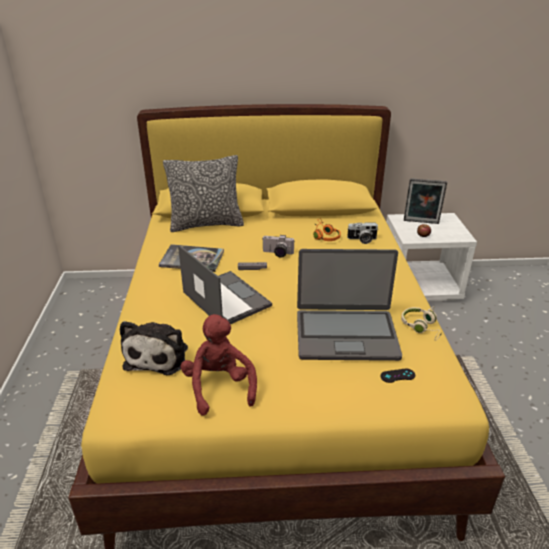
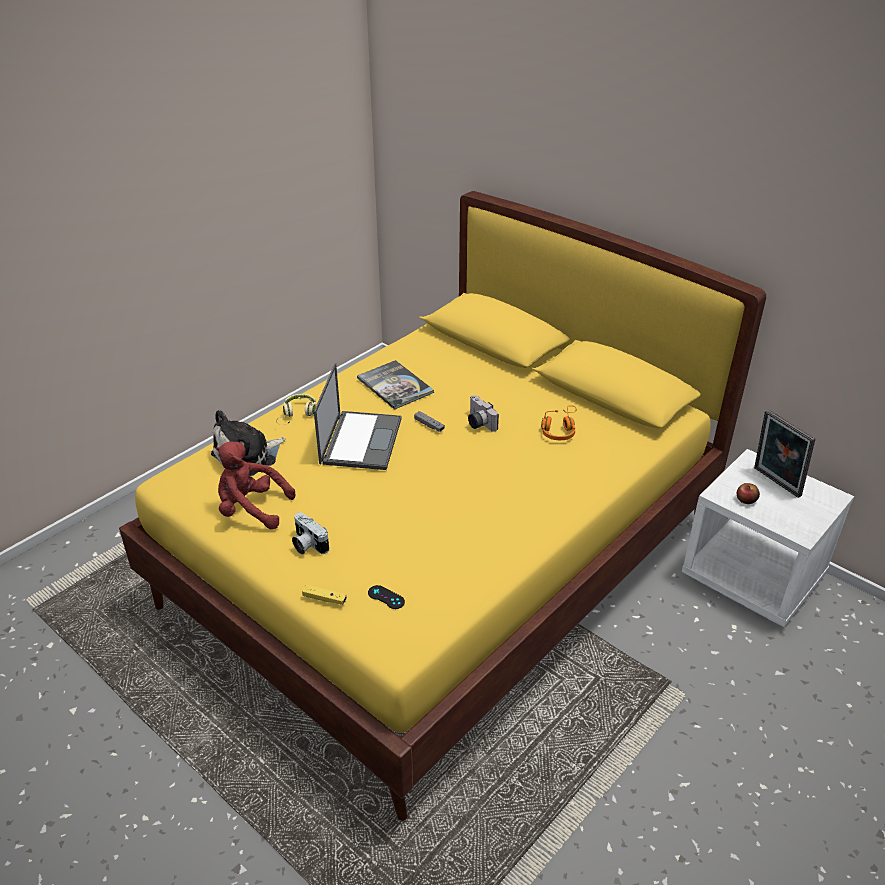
camera: 45 degrees right, 5 degrees up
pillow [163,155,244,232] -> none
red plush toy [180,314,257,416] -> red plush toy turned 105 degrees counterclockwise [216,441,296,529]
laptop [297,249,402,361] -> none
camera [347,222,379,244] -> camera moved to [292,513,329,555]
beige headphones [401,306,442,341] -> beige headphones moved to [276,394,316,425]
none -> yellow game controller [302,584,347,605]

